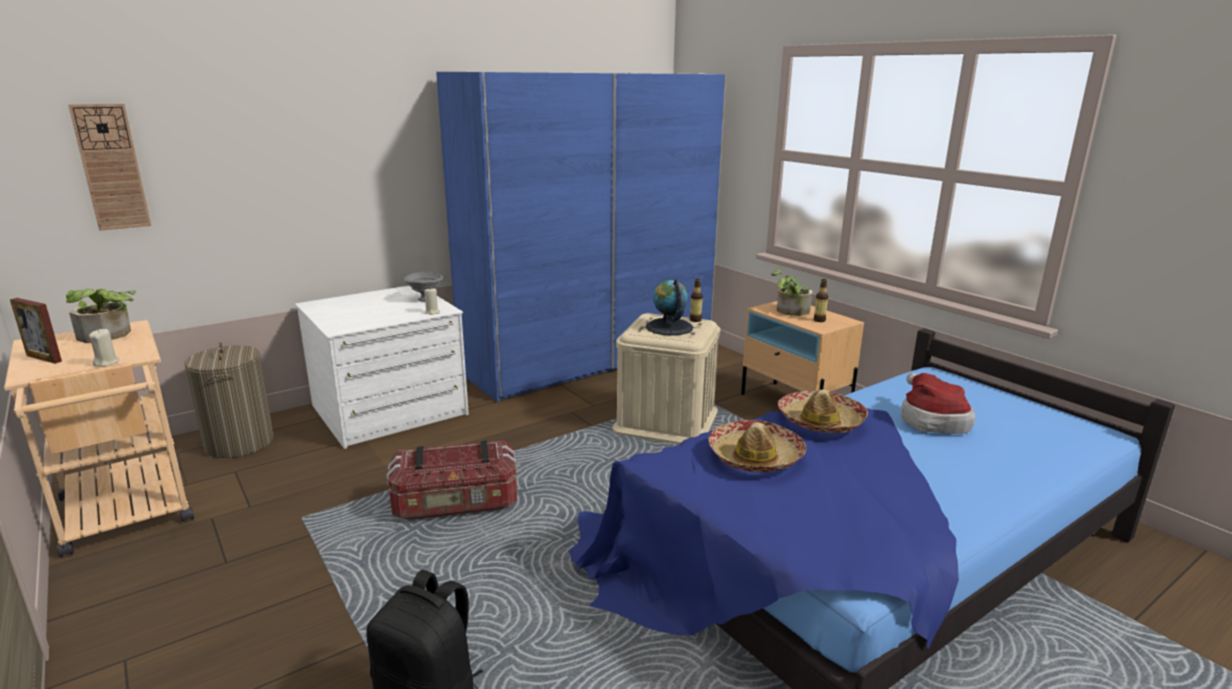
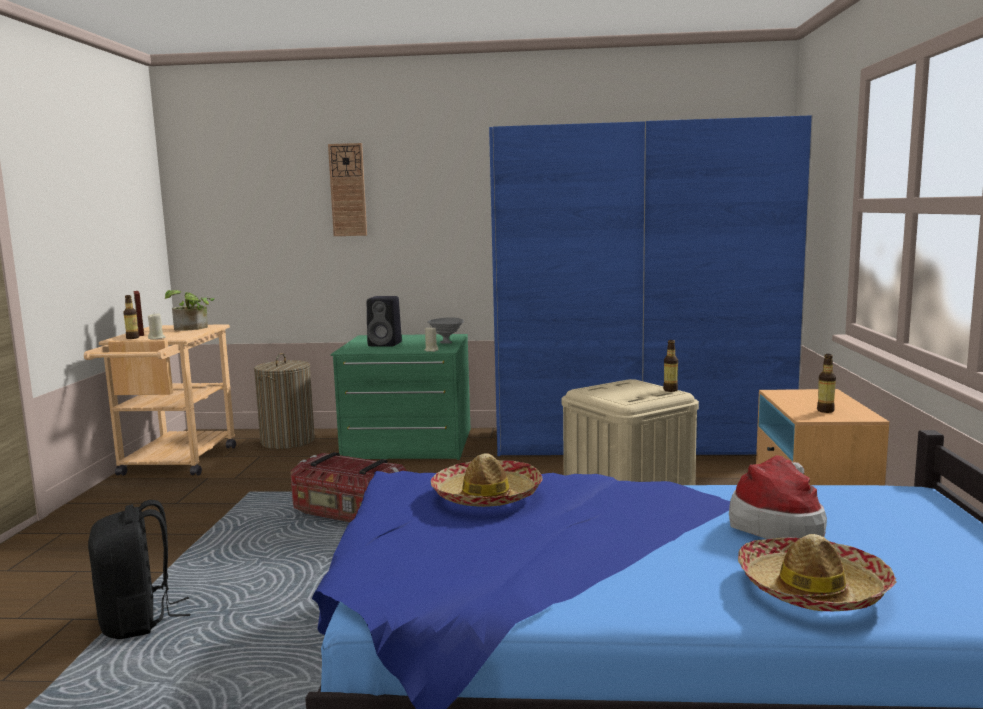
camera: 40 degrees right, 10 degrees down
wall clock [68,104,151,231] -> wall clock moved to [328,143,367,236]
white dresser [295,286,469,449] -> green dresser [330,334,470,460]
globe [646,279,693,336] -> none
potted plant [771,268,812,316] -> none
hat [777,390,868,433] -> hat moved to [738,534,897,611]
none -> bottle [123,295,139,339]
none -> black speaker [367,296,402,346]

